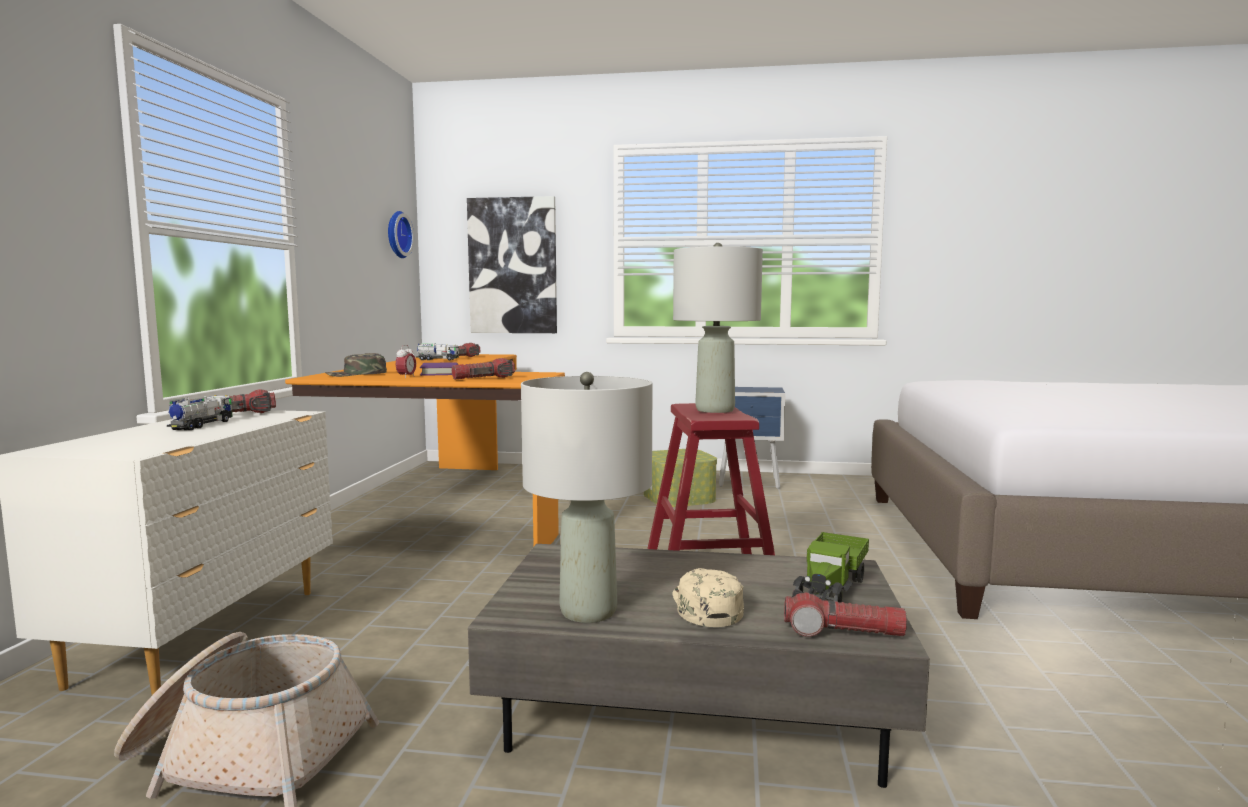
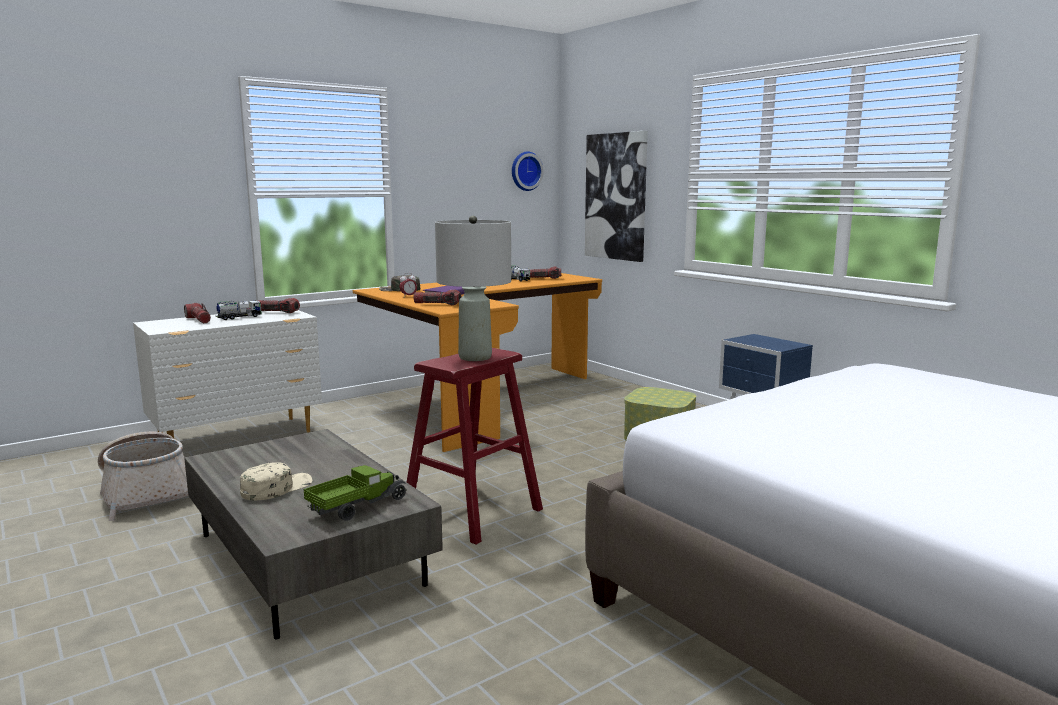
camera: 45 degrees right, 5 degrees up
grey table lamp [521,372,653,623] -> none
flashlight [784,589,907,637] -> flashlight moved to [184,303,211,323]
toy truck [793,532,869,603] -> toy truck turned 150 degrees clockwise [304,465,407,521]

